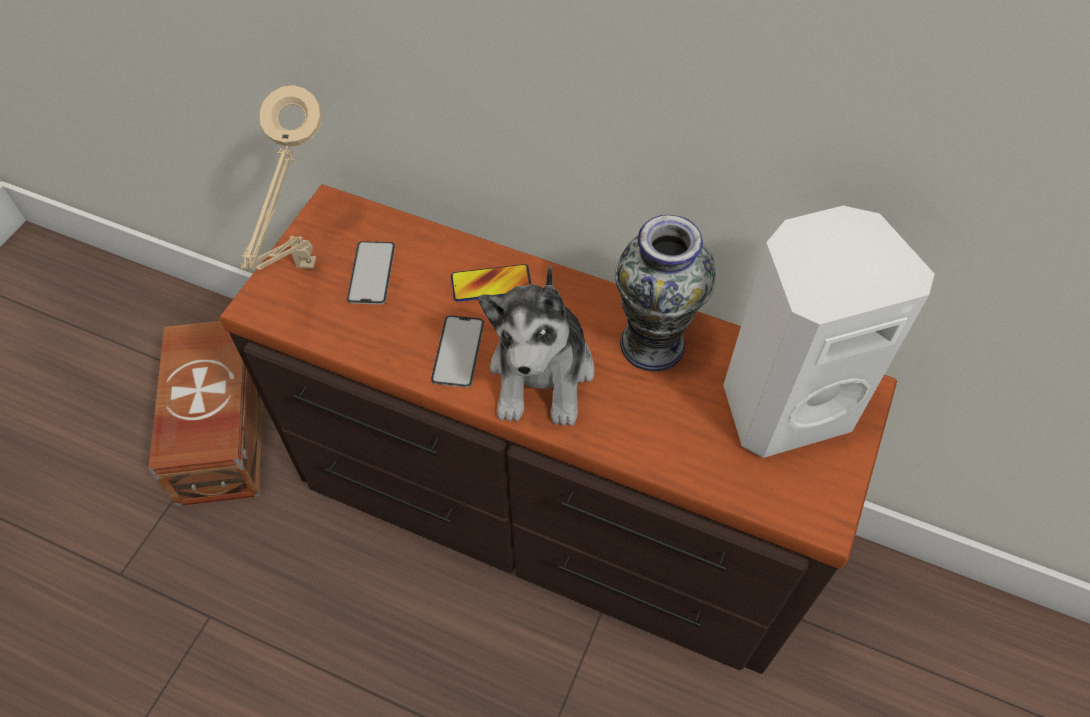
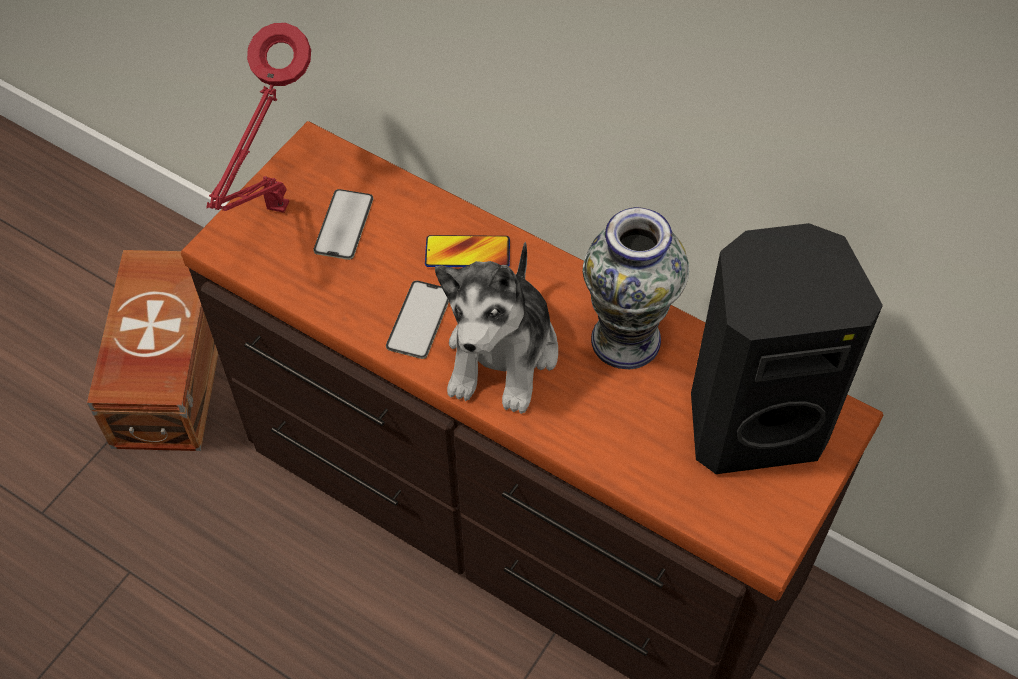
camera: 10 degrees right, 0 degrees up
beige table lamp [241,85,322,270] -> red table lamp [206,23,311,213]
white speaker [723,206,934,458] -> black speaker [691,223,883,474]

